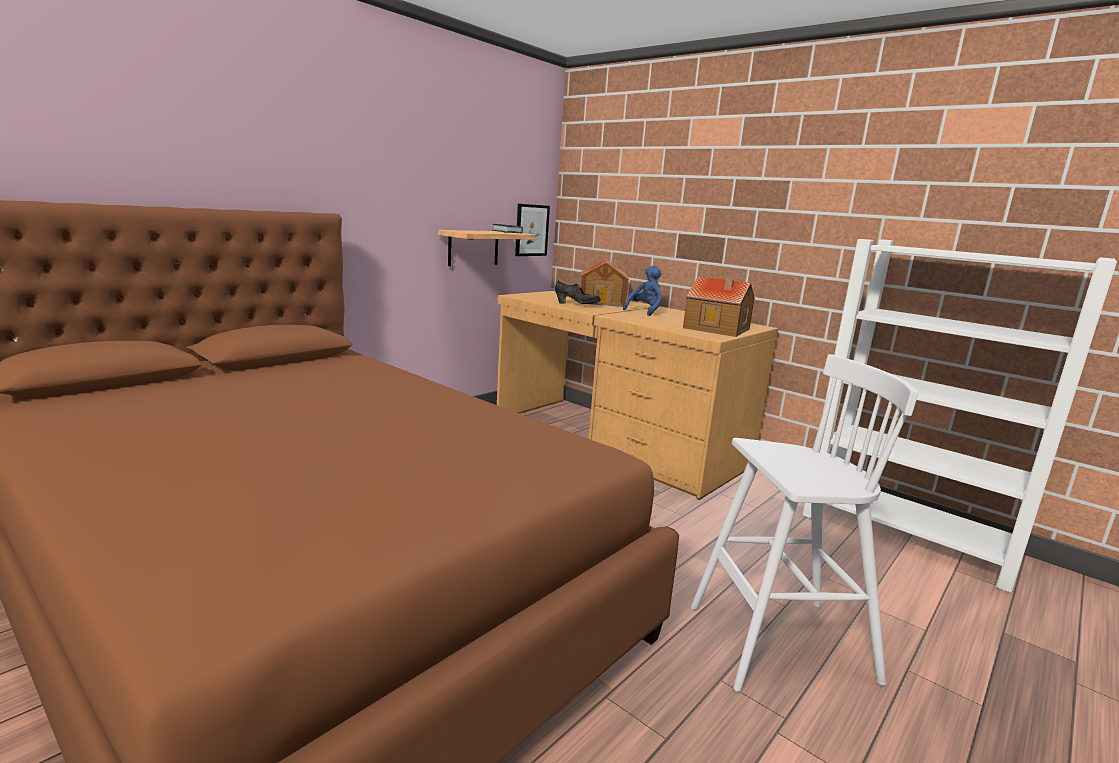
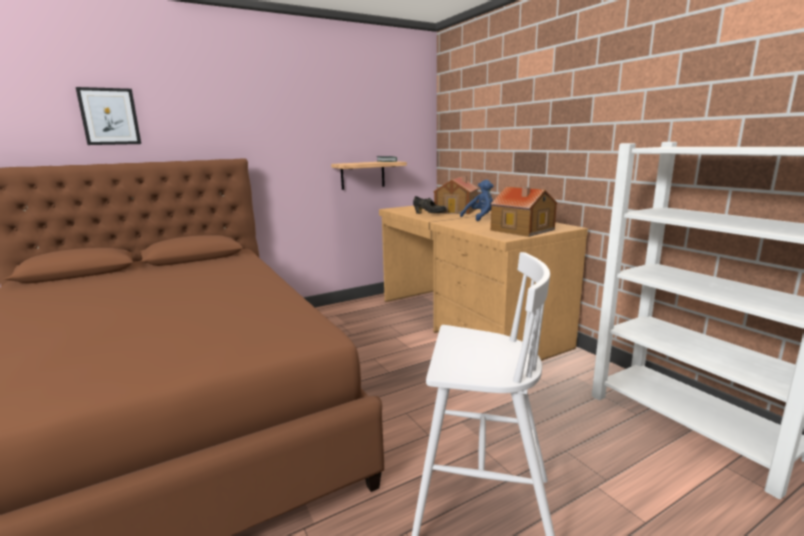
camera: 20 degrees right, 0 degrees up
picture [515,204,550,256] -> picture moved to [76,87,141,145]

